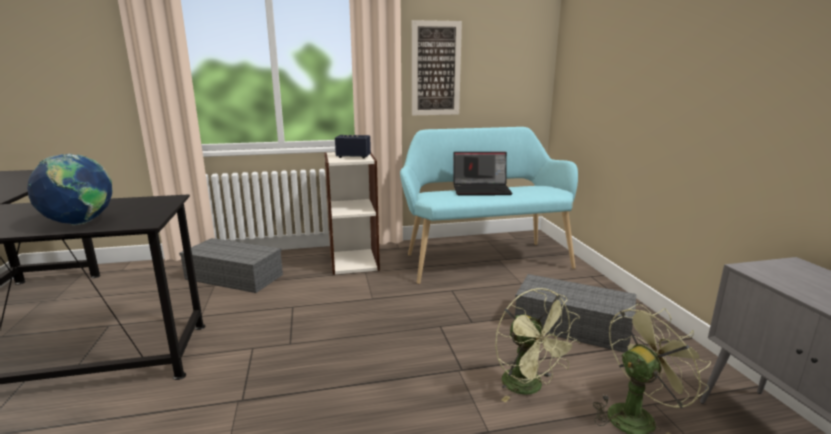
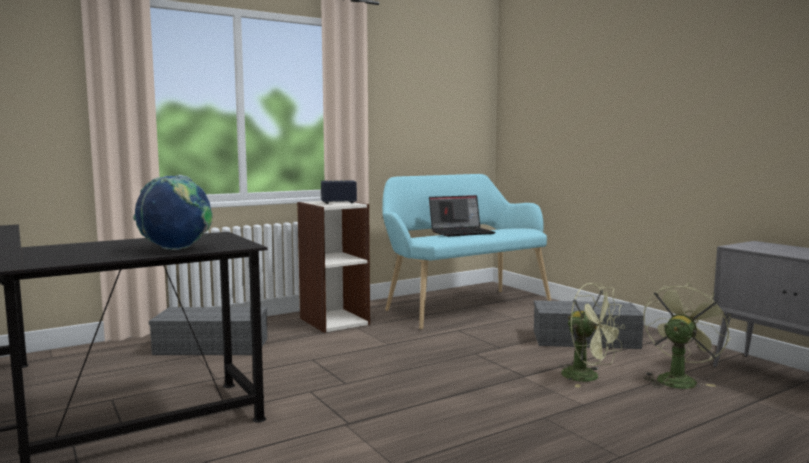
camera: 20 degrees left, 10 degrees down
picture [412,20,462,116] -> none

